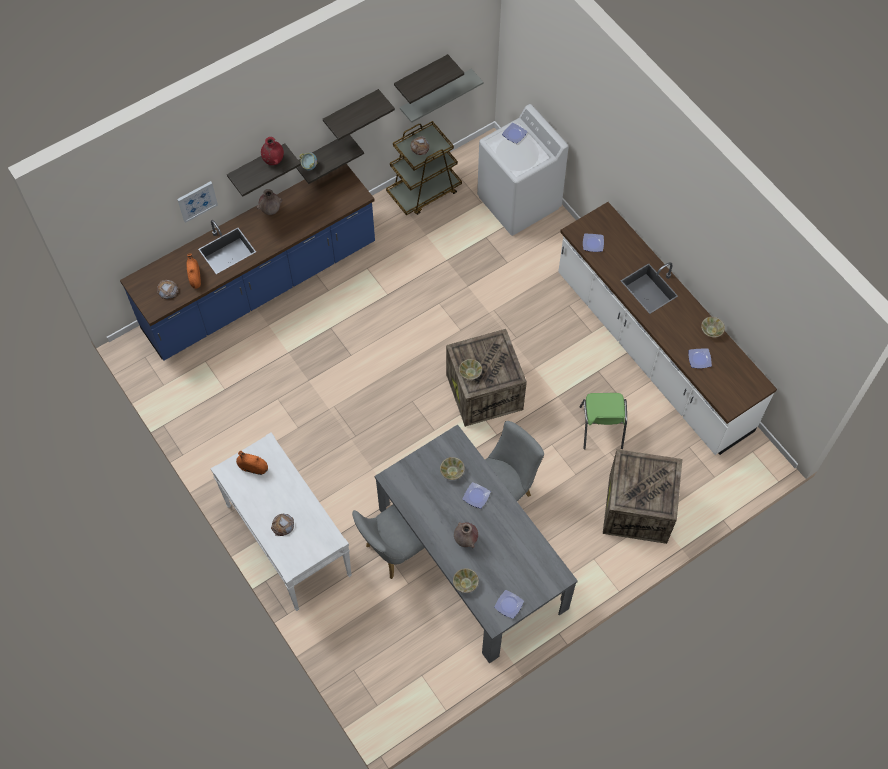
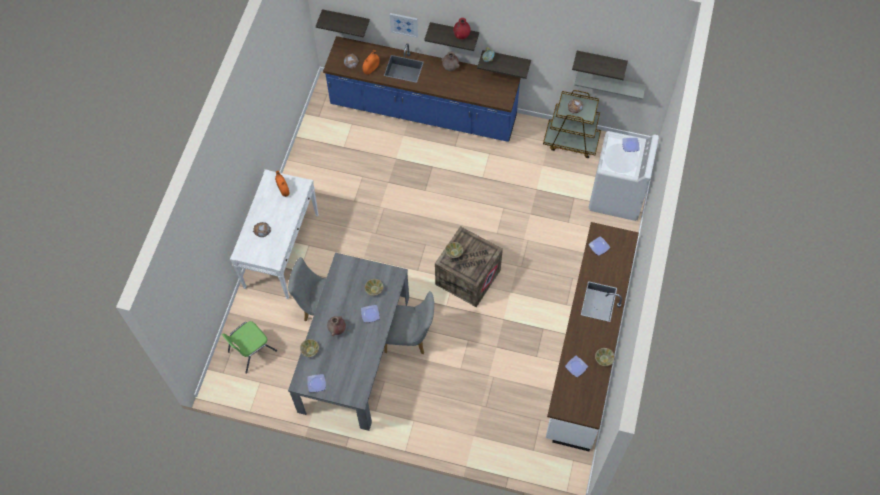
camera: 50 degrees right, 0 degrees up
shelf [323,89,395,140] -> shelf moved to [316,9,370,37]
green chair [580,393,627,450] -> green chair moved to [222,321,277,374]
crate [603,449,682,544] -> none

